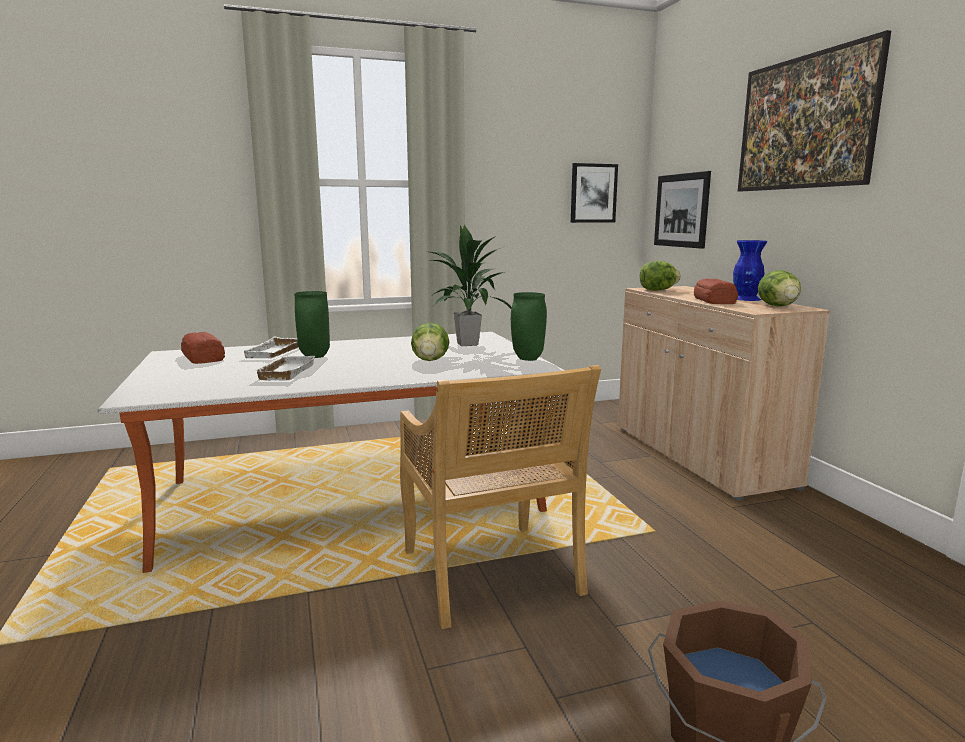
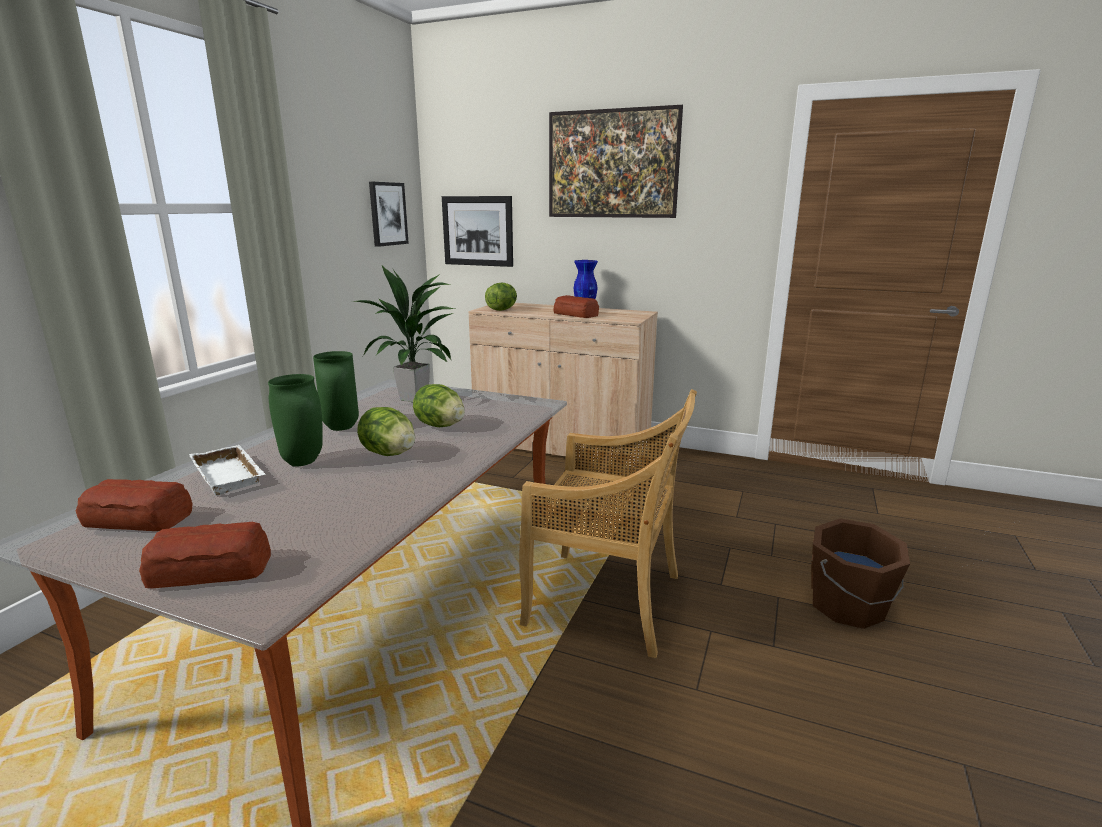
camera: 50 degrees left, 5 degrees up
white tray [254,356,315,381] -> none
green vase [511,292,547,361] -> green vase moved to [313,351,359,431]
lettuce [758,270,801,306] -> lettuce moved to [357,407,415,456]
none -> bread [139,522,271,588]

